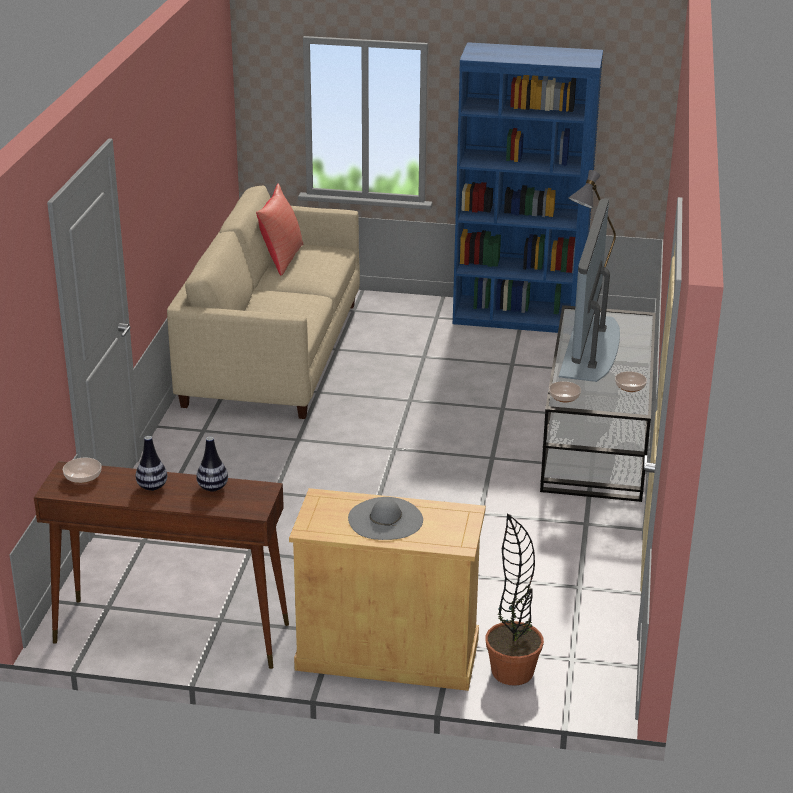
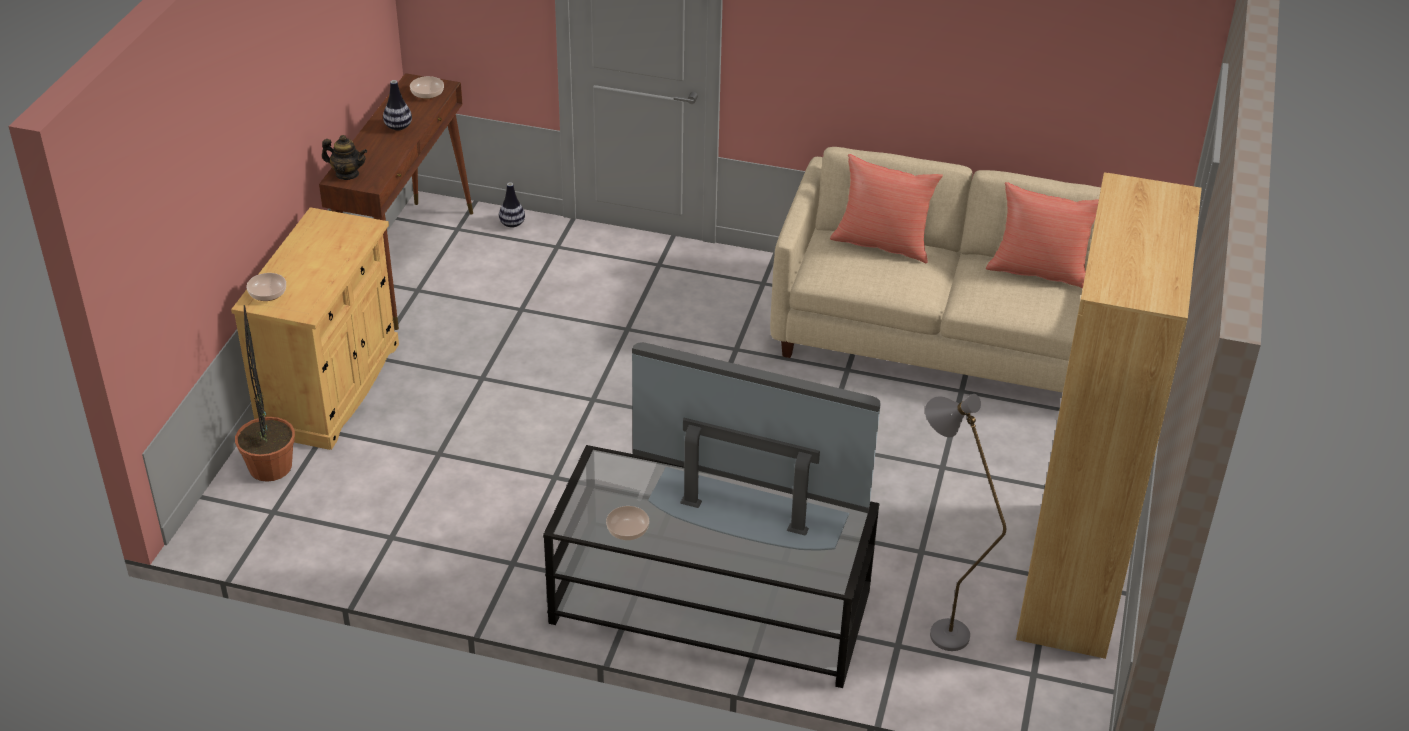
camera: 95 degrees right, 10 degrees up
vase [197,437,228,492] -> vase moved to [499,182,525,228]
grey hat [348,497,423,540] -> none
blue bookcase [453,42,603,333] -> brown bookcase [1016,172,1202,659]
bowl [549,381,581,403] -> bowl moved to [247,273,286,301]
none -> teapot [322,135,367,180]
none -> red pillow [830,154,943,263]

